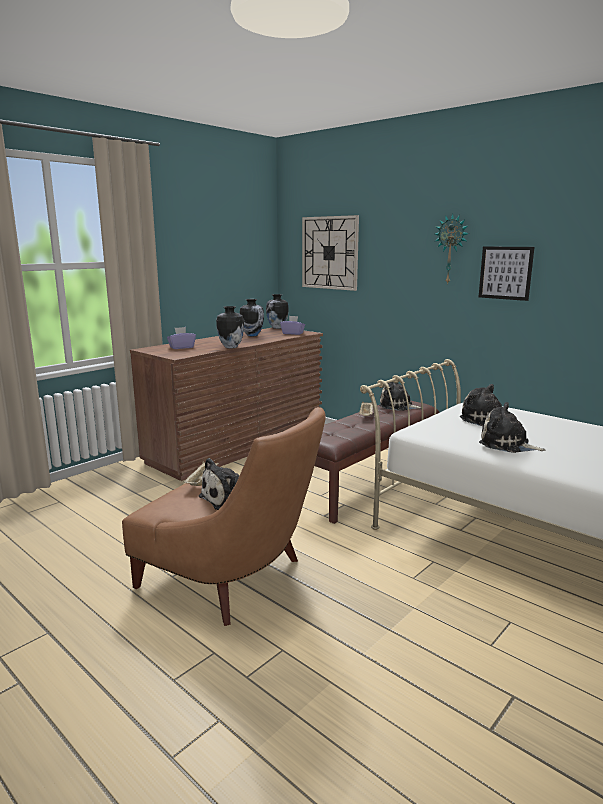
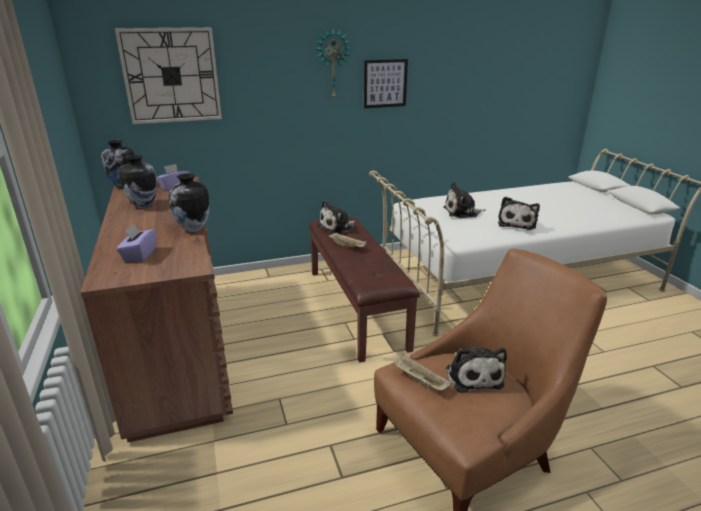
camera: 60 degrees left, 10 degrees up
plush toy [479,402,546,453] -> plush toy turned 45 degrees counterclockwise [498,197,540,230]

